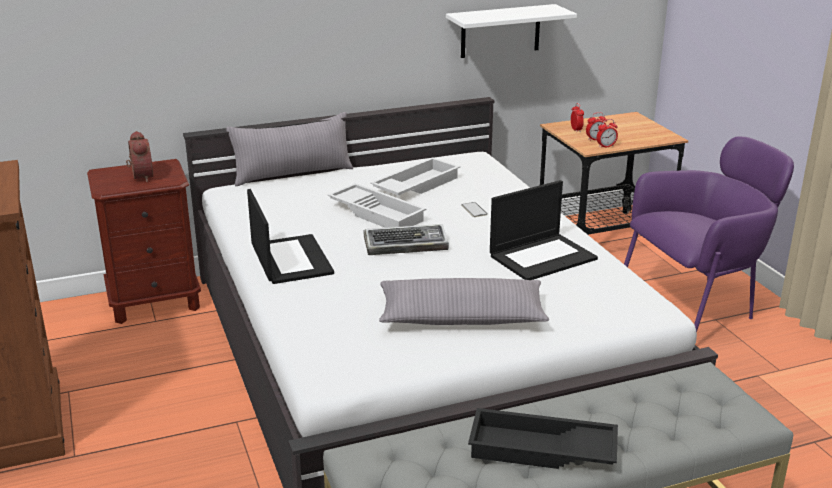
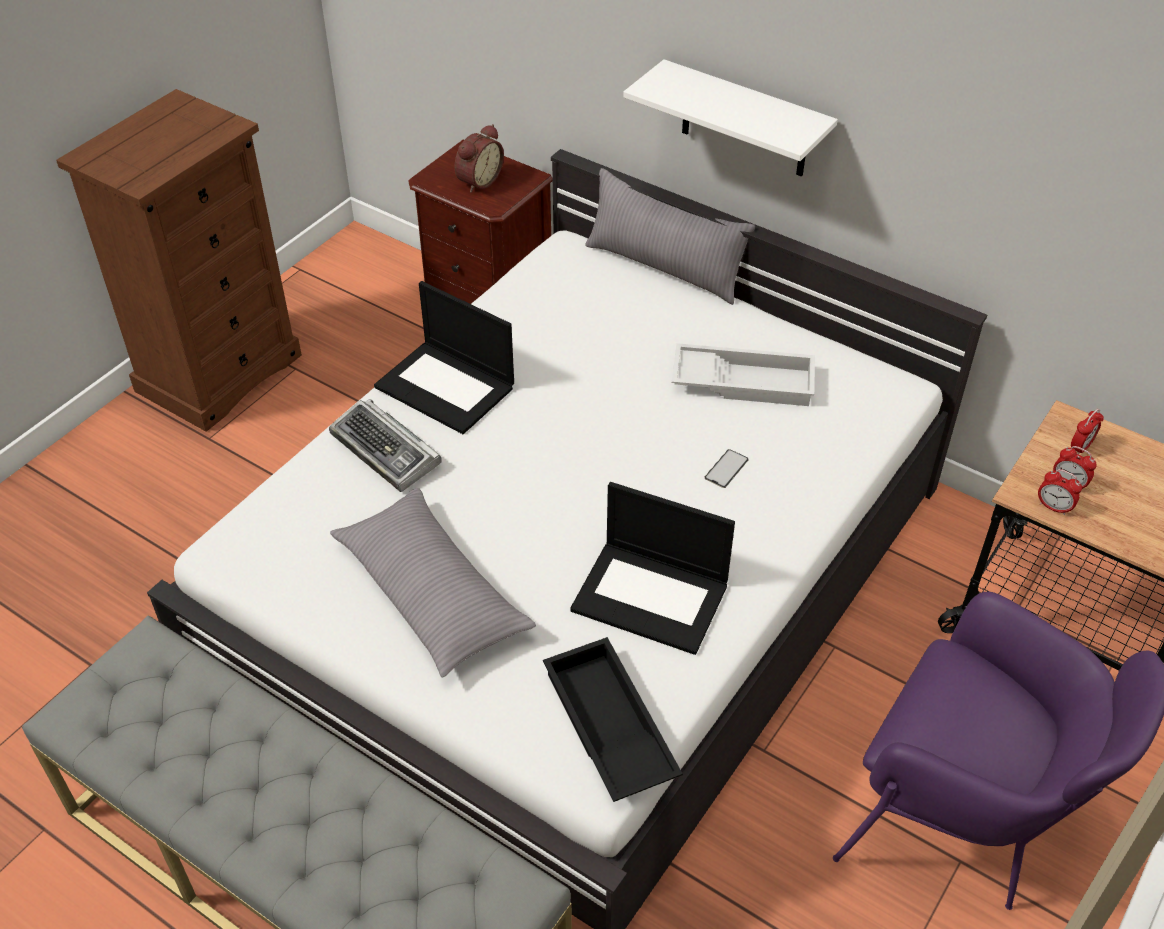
camera: 55 degrees right, 20 degrees up
laptop [247,189,334,284] -> laptop turned 90 degrees clockwise [374,281,514,434]
white tray [327,183,427,228] -> none
keyboard [364,224,449,255] -> keyboard moved to [329,399,442,492]
white shelf [446,4,577,58] -> white shelf moved to [623,59,838,177]
black tray [468,408,618,469] -> black tray moved to [543,637,683,802]

